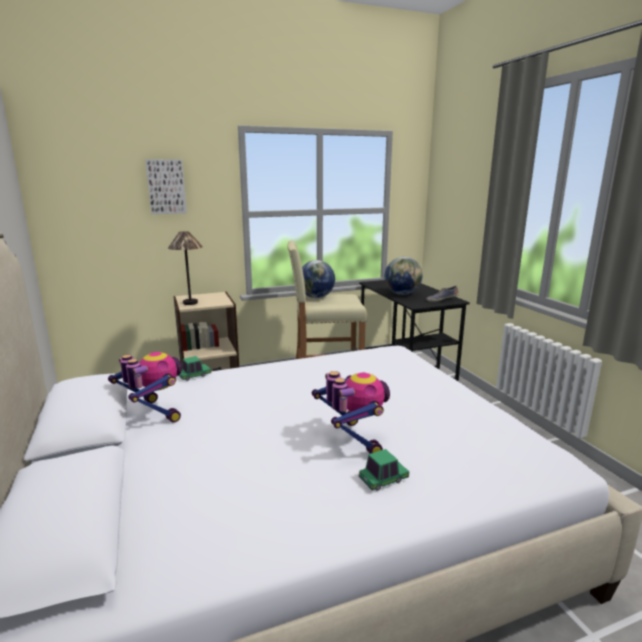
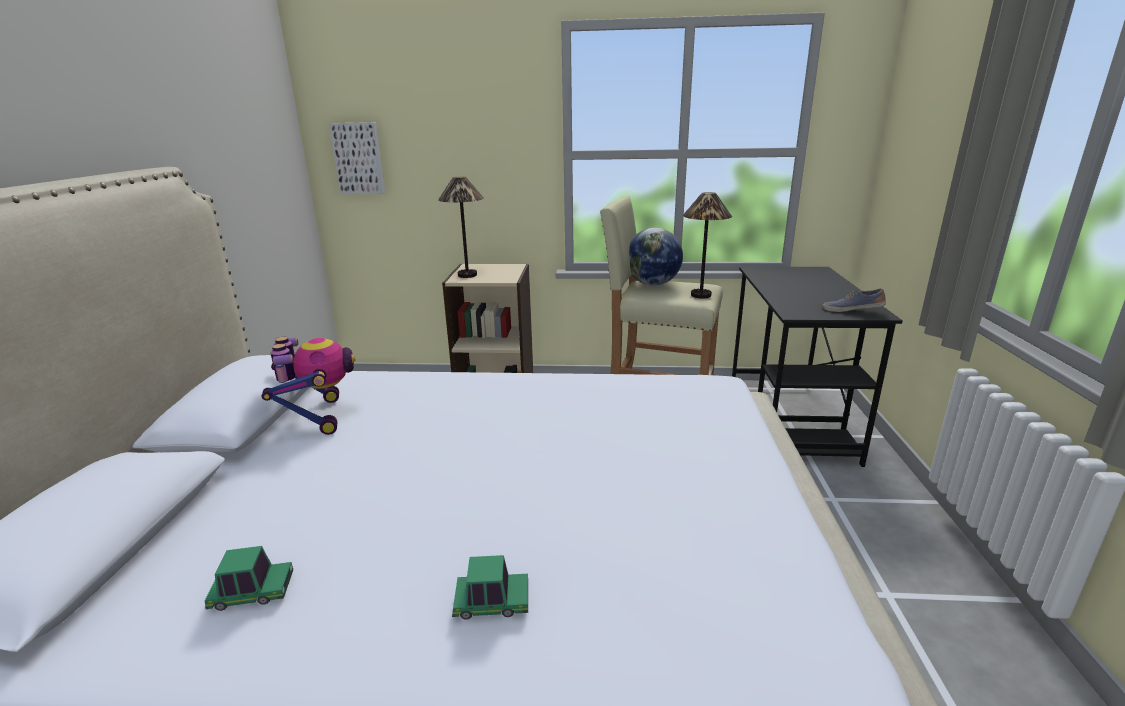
camera: 25 degrees right, 5 degrees up
picture [145,159,187,214] -> picture moved to [329,122,385,194]
toy car [178,356,211,381] -> toy car moved to [205,546,293,611]
toy robot [312,371,390,454] -> none
globe [385,257,423,295] -> none
none -> table lamp [683,192,732,299]

